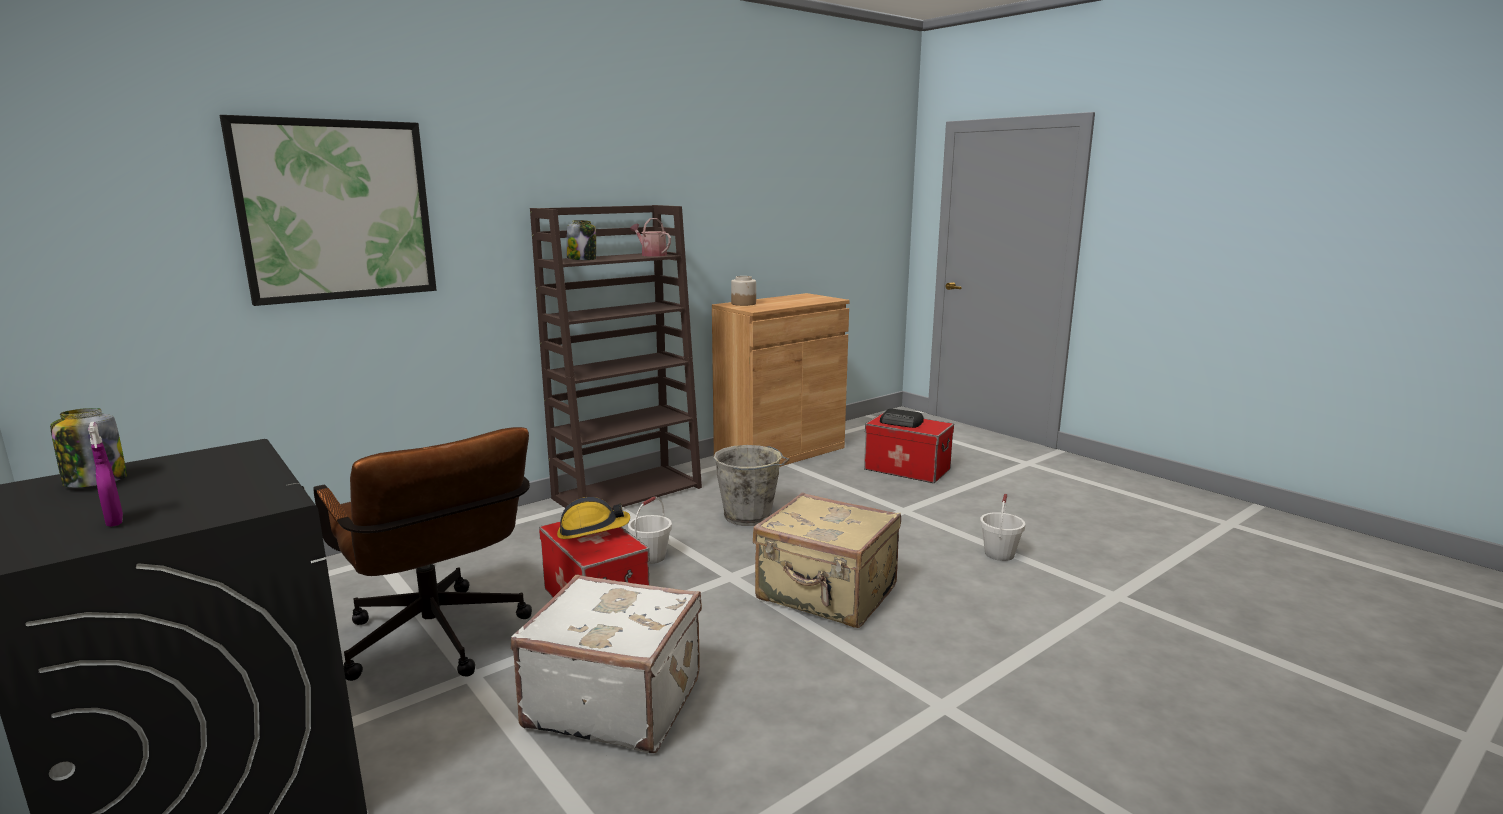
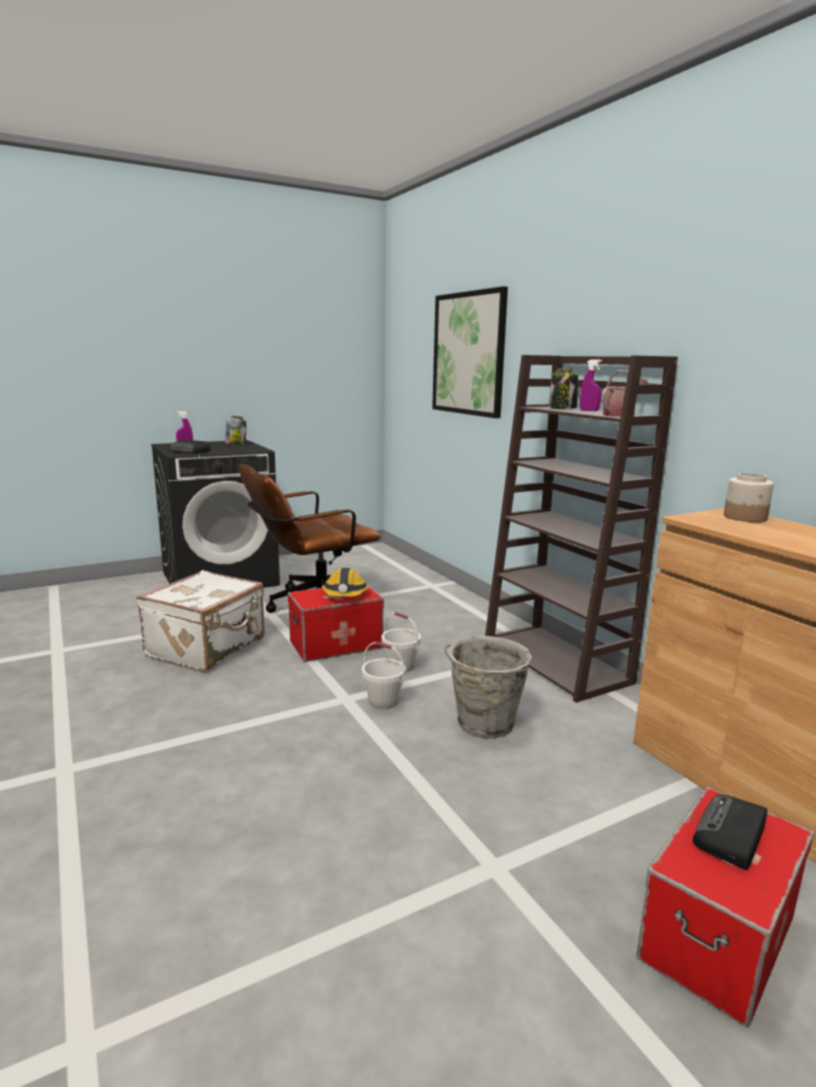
camera: 100 degrees right, 0 degrees up
beige suitcase [753,492,901,628] -> none
white bucket [980,494,1025,561] -> white bucket moved to [362,641,406,709]
none -> radio [168,440,210,454]
none -> purple spray bottle [580,359,602,411]

